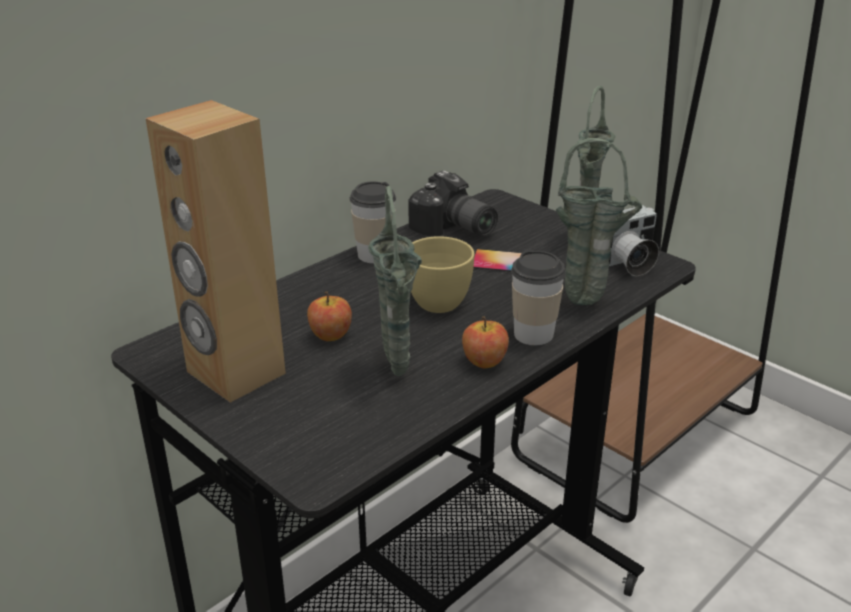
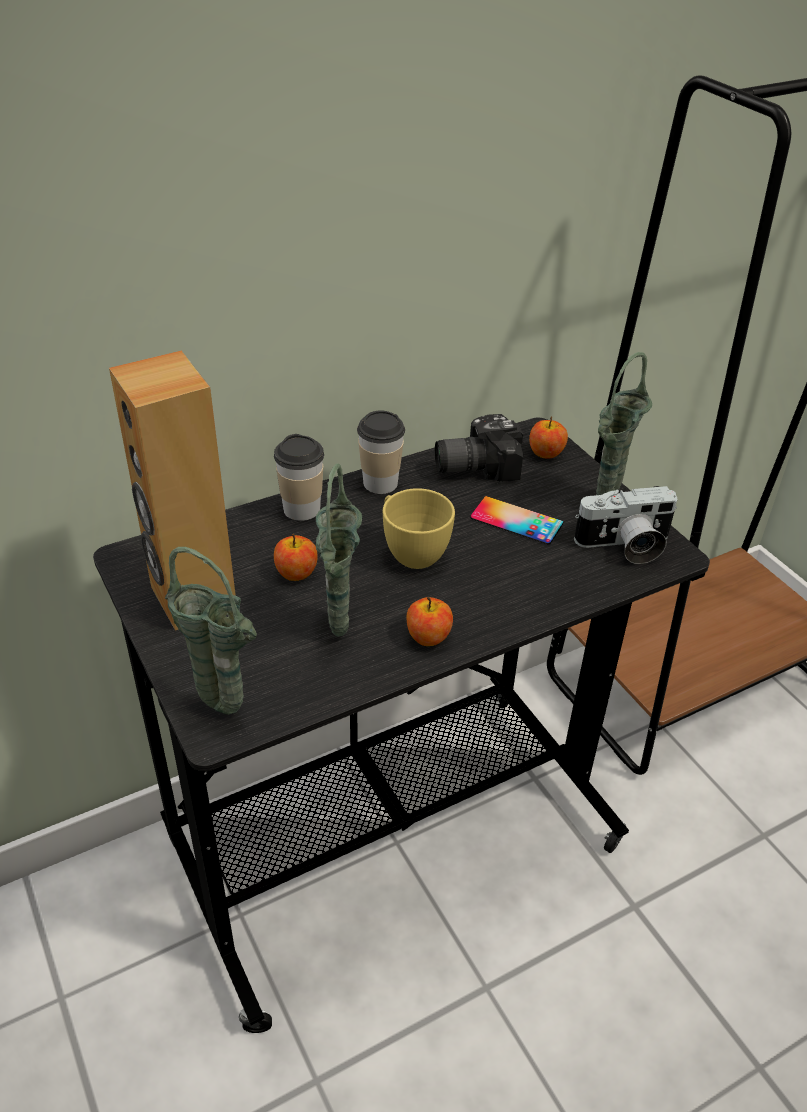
camera: 15 degrees right, 10 degrees up
camera [408,171,498,237] -> camera turned 105 degrees clockwise [435,414,523,482]
cup [511,250,566,345] -> cup moved to [274,434,324,521]
green vase [556,138,642,305] -> green vase moved to [165,547,257,715]
none -> apple [529,417,568,459]

